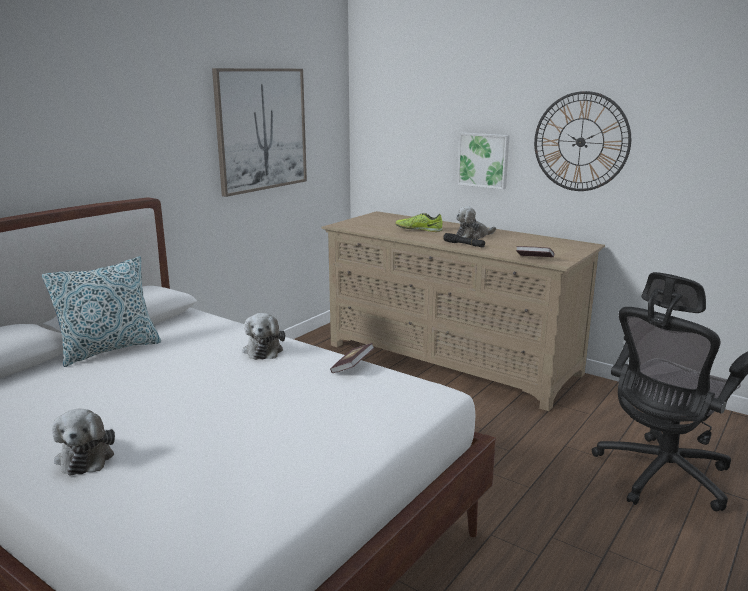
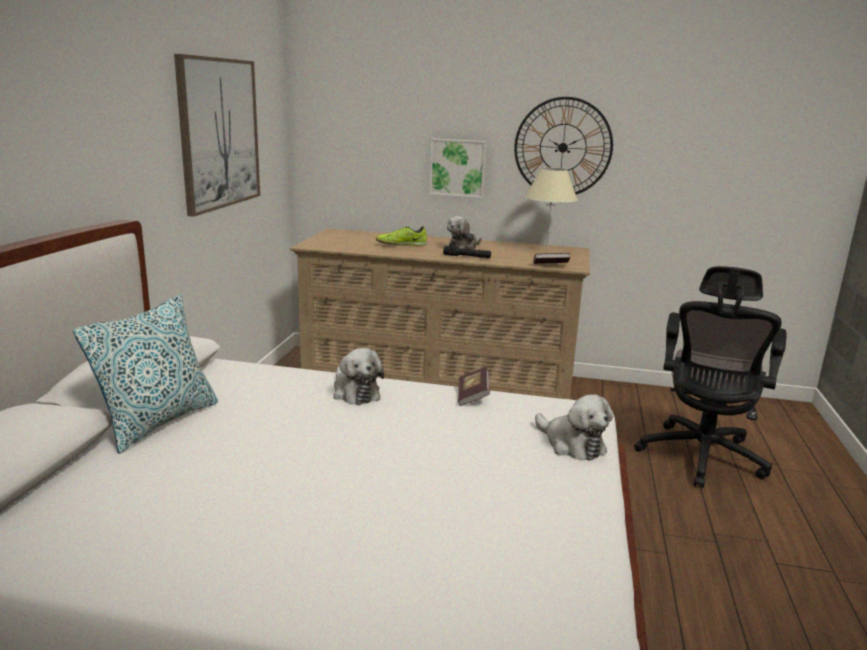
camera: 25 degrees left, 0 degrees up
plush toy [52,409,115,476] -> plush toy moved to [535,394,613,461]
none -> beige table lamp [525,167,578,251]

